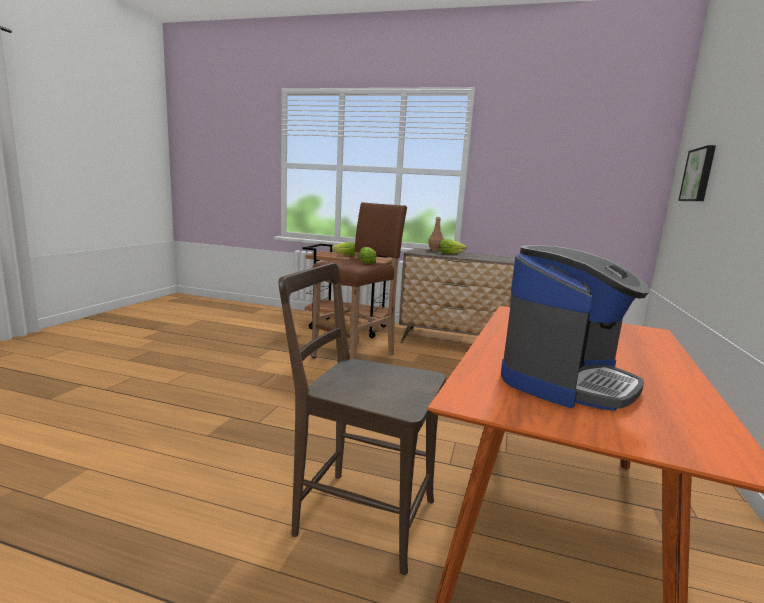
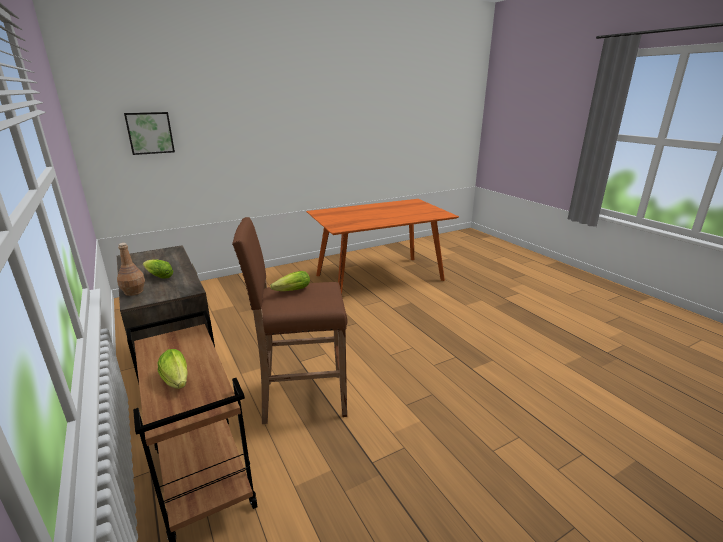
camera: 135 degrees left, 10 degrees up
brown chair [279,263,446,575] -> none
coffee machine [501,245,650,411] -> none

